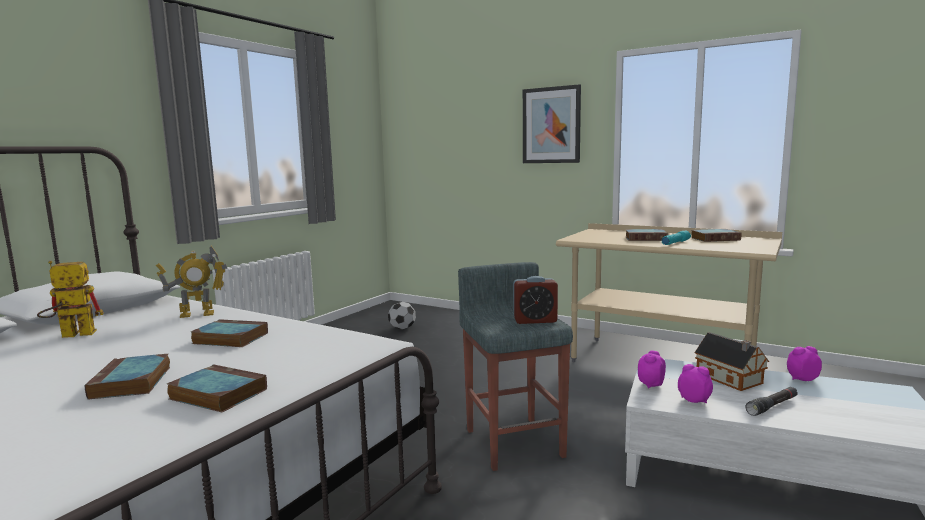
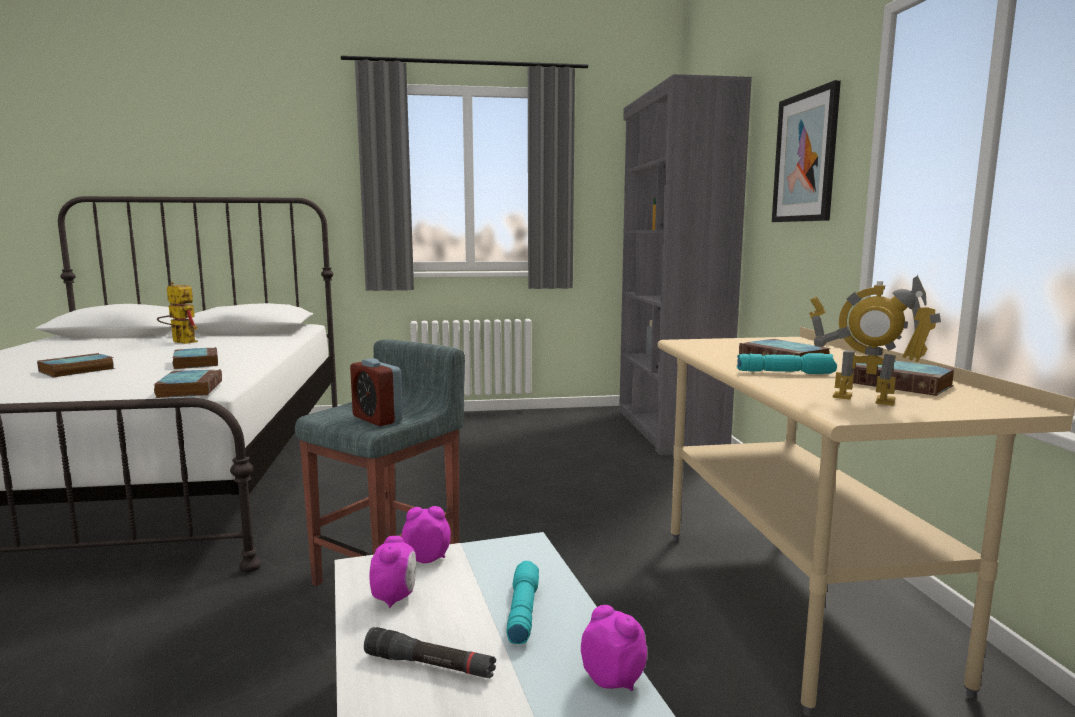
camera: 50 degrees right, 0 degrees up
toy robot [156,245,227,318] -> toy robot moved to [809,275,941,406]
book [167,364,267,413] -> book moved to [154,369,222,398]
football [388,302,416,330] -> none
toy house [695,332,769,391] -> turquoise flashlight [506,561,539,644]
none -> grey bookcase [619,74,752,455]

